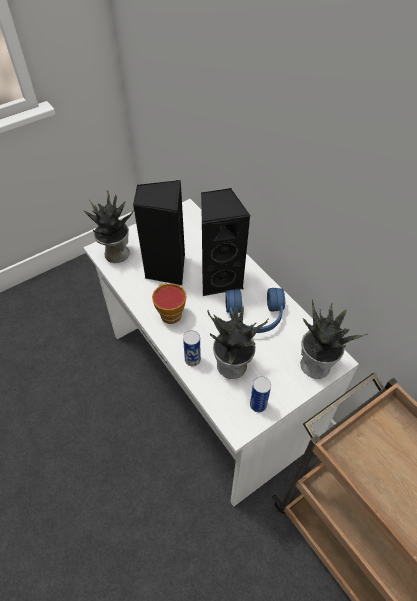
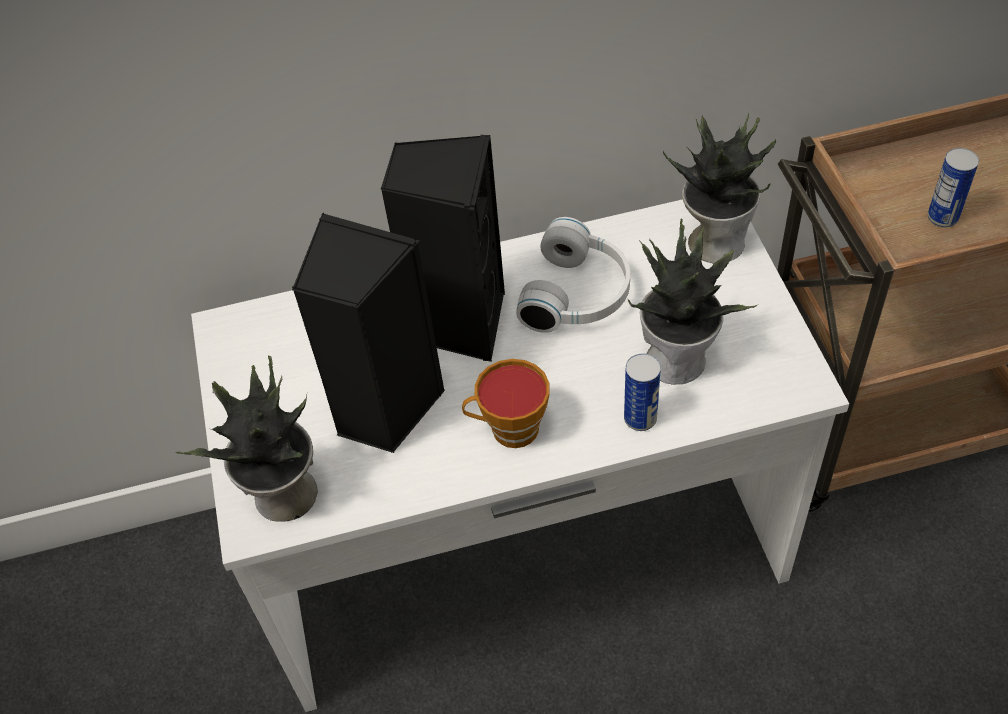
camera: 65 degrees left, 0 degrees up
blue headphones [225,288,285,333] -> white headphones [516,217,630,333]
can [250,376,271,412] -> can moved to [928,148,979,228]

